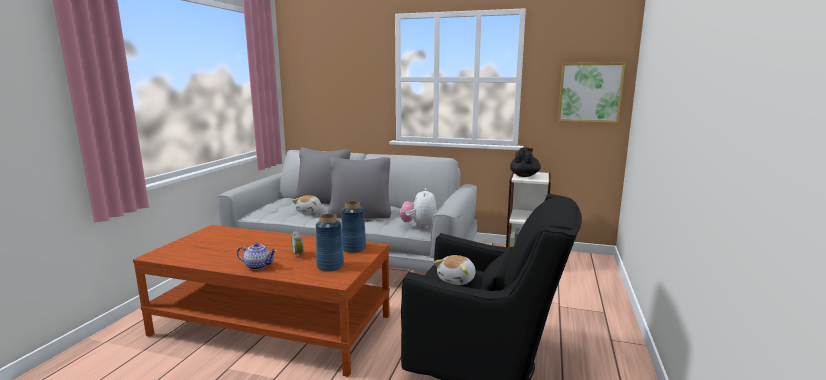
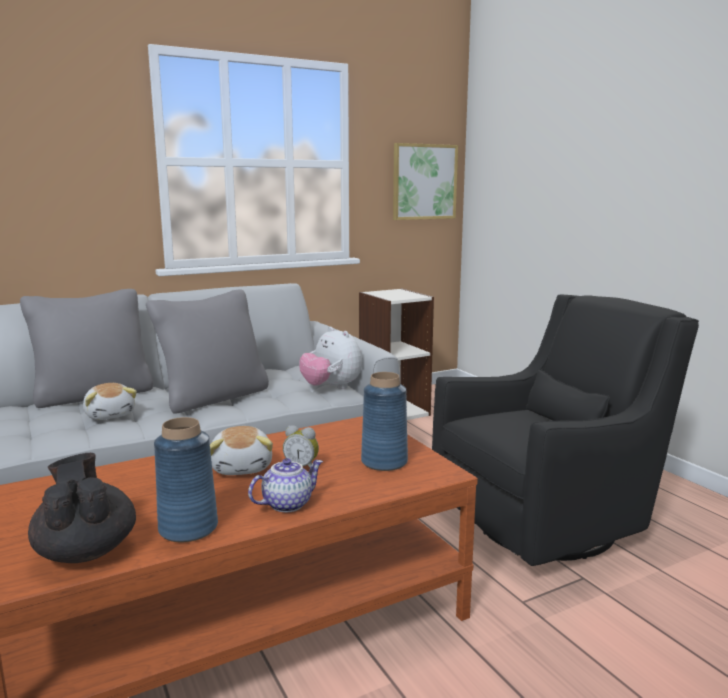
camera: 45 degrees left, 0 degrees up
blue vase [341,201,366,253] -> blue vase moved to [154,417,218,542]
plush toy [433,255,476,285] -> plush toy moved to [210,426,273,475]
black teapot [510,148,541,177] -> black teapot moved to [28,453,136,563]

